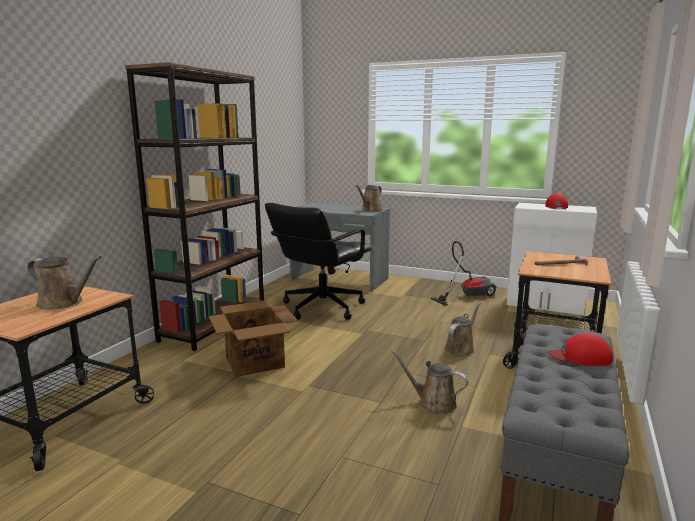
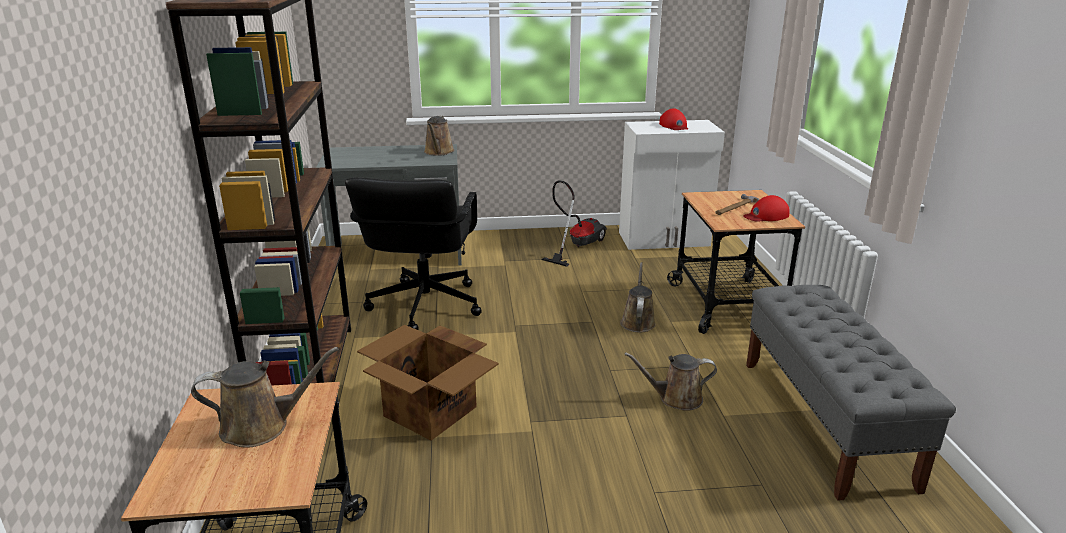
camera: 30 degrees left, 10 degrees up
red cap [547,333,613,366] -> red cap moved to [743,195,790,222]

